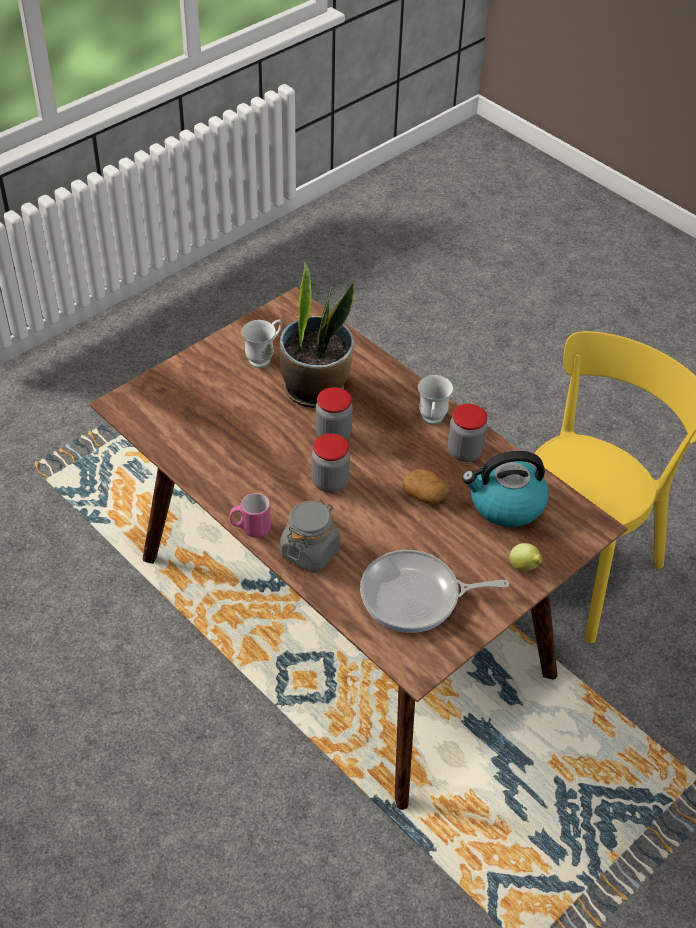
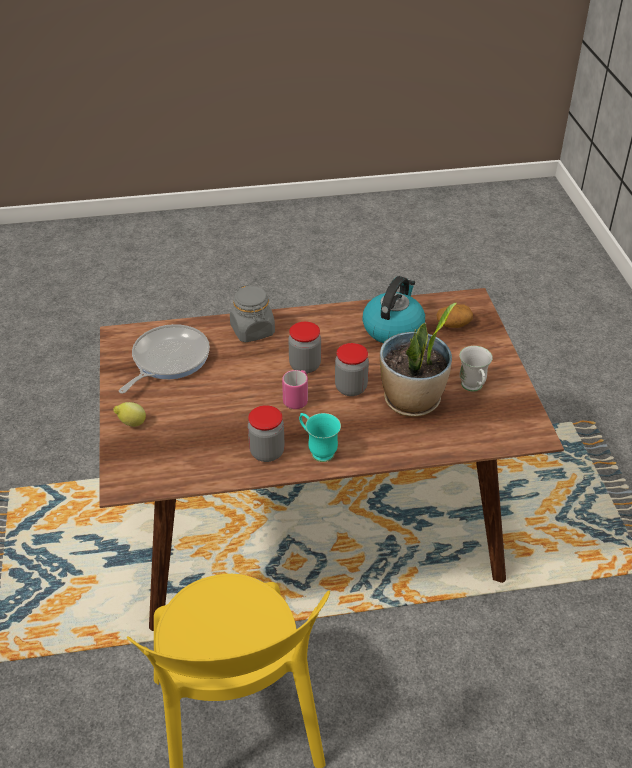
camera: 125 degrees right, 5 degrees down
pink mug [229,493,271,538] -> pink mug moved to [282,370,308,409]
potato [403,469,449,504] -> potato moved to [436,304,473,328]
white mug [418,375,453,425] -> turquoise mug [299,413,341,462]
kettle [462,451,549,527] -> kettle moved to [362,276,425,343]

